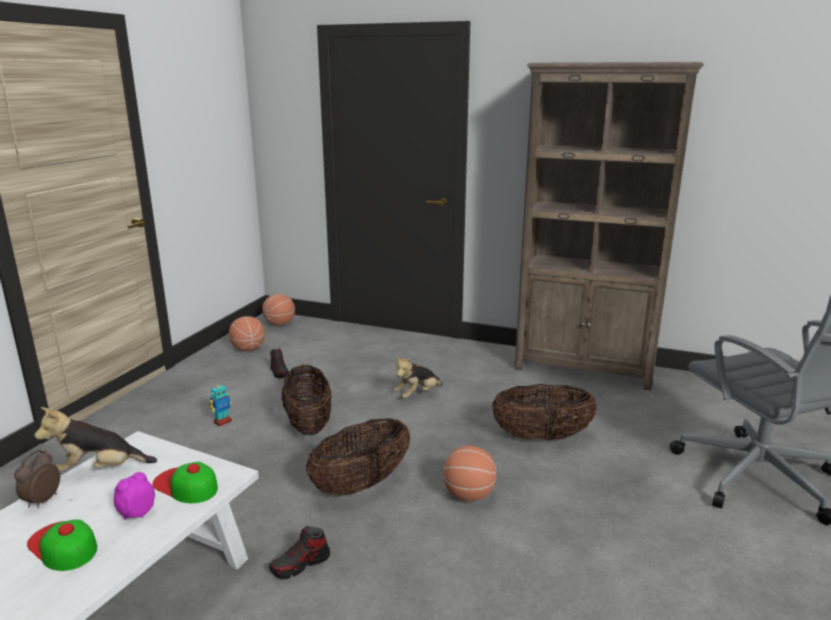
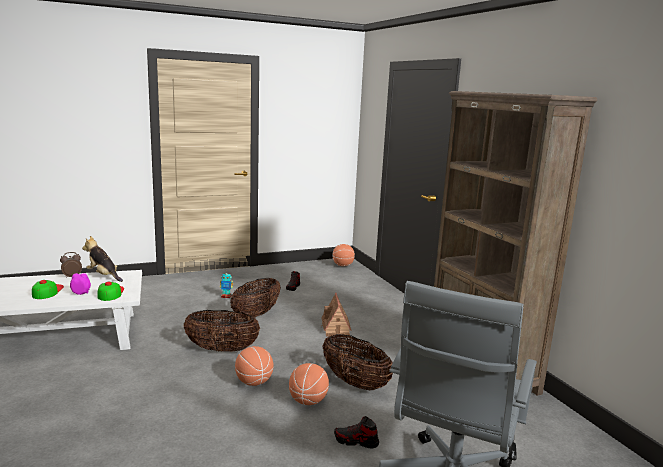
camera: 45 degrees right, 5 degrees down
basketball [229,316,265,351] -> basketball moved to [289,363,329,405]
shoe [269,526,330,579] -> shoe moved to [334,416,379,449]
plush toy [394,357,443,398] -> toy house [321,293,352,337]

